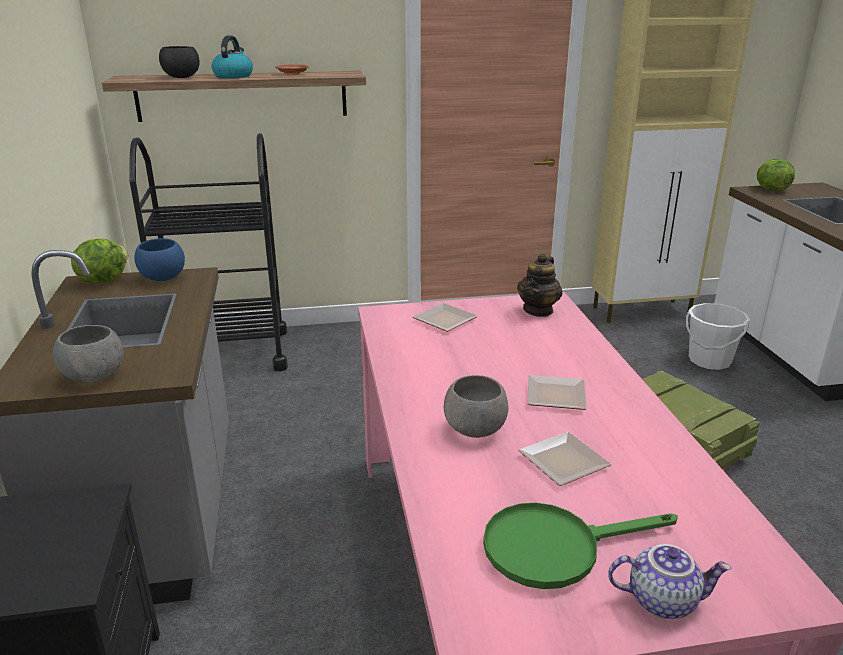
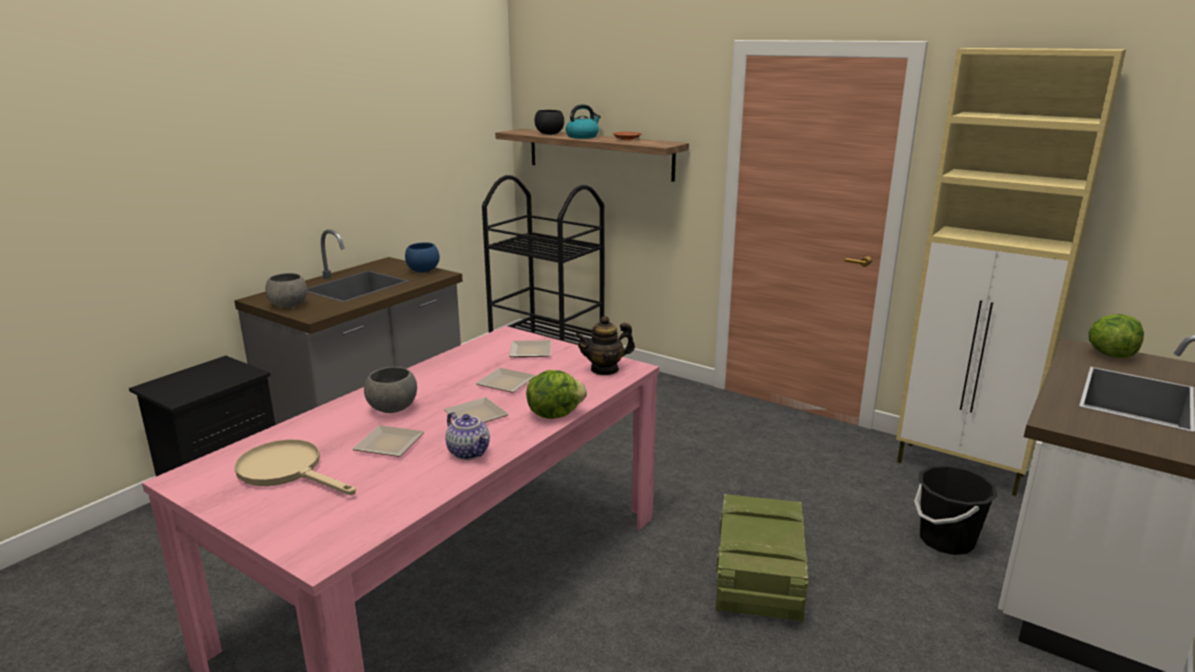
camera: 45 degrees right, 5 degrees down
lettuce [71,239,128,284] -> lettuce moved to [526,370,587,419]
green frying pan [483,503,678,589] -> beige frying pan [234,439,356,495]
teapot [608,544,731,619] -> teapot moved to [445,412,490,460]
white bucket [686,303,750,370] -> black bucket [914,465,997,555]
none -> plate [476,368,536,393]

